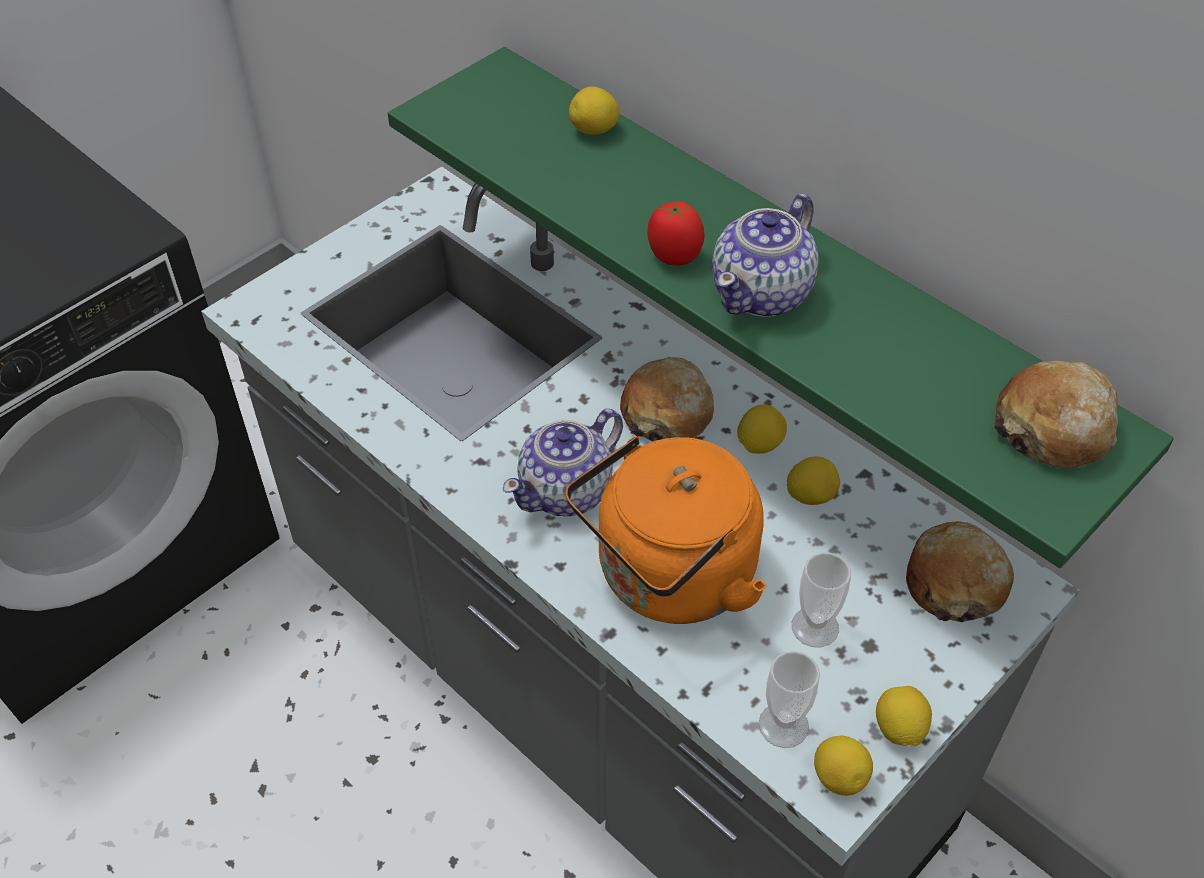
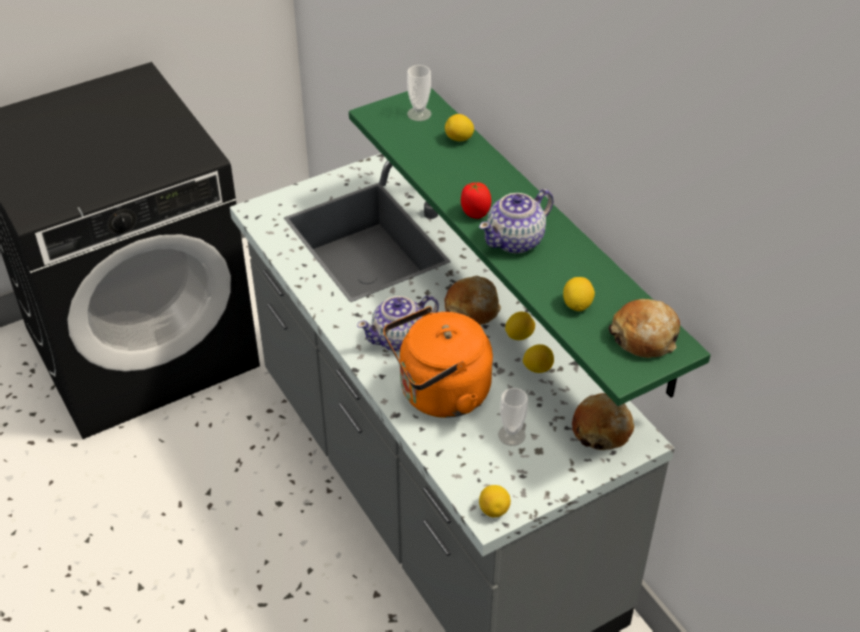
camera: 15 degrees right, 5 degrees down
cup [759,651,820,748] -> cup moved to [407,65,432,121]
lemon [876,686,932,746] -> lemon moved to [563,277,595,311]

